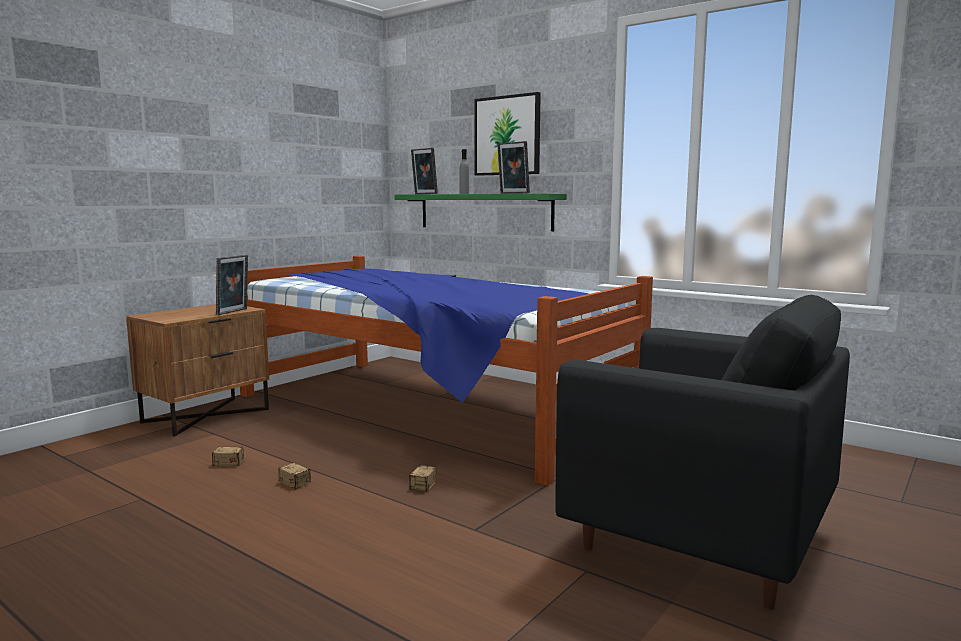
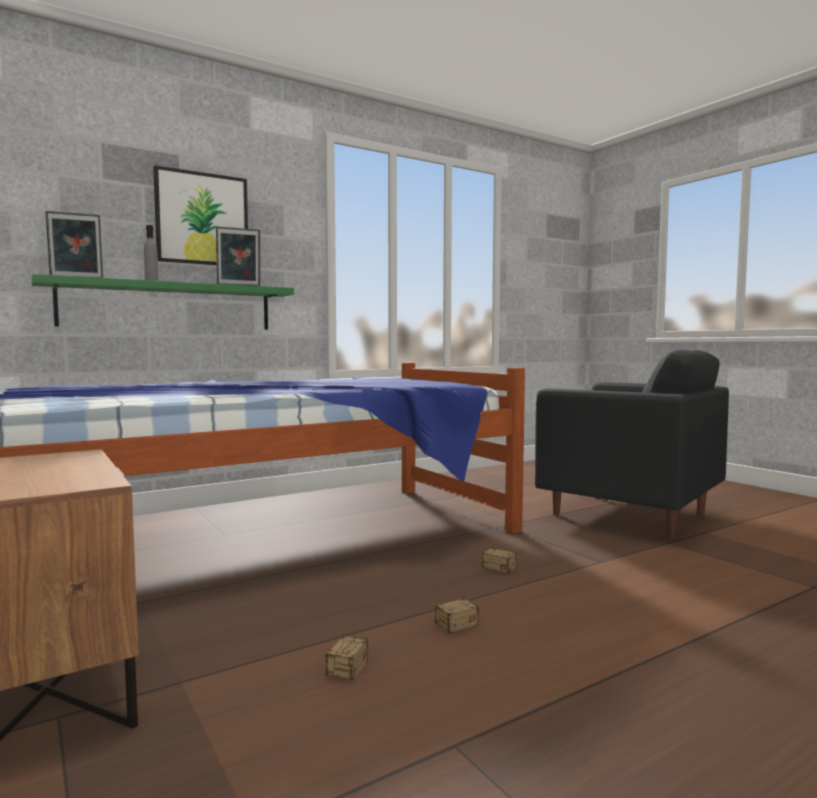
camera: 70 degrees left, 5 degrees down
picture frame [216,255,248,315] -> none
black armchair [555,295,850,610] -> black armchair turned 75 degrees clockwise [535,350,729,538]

